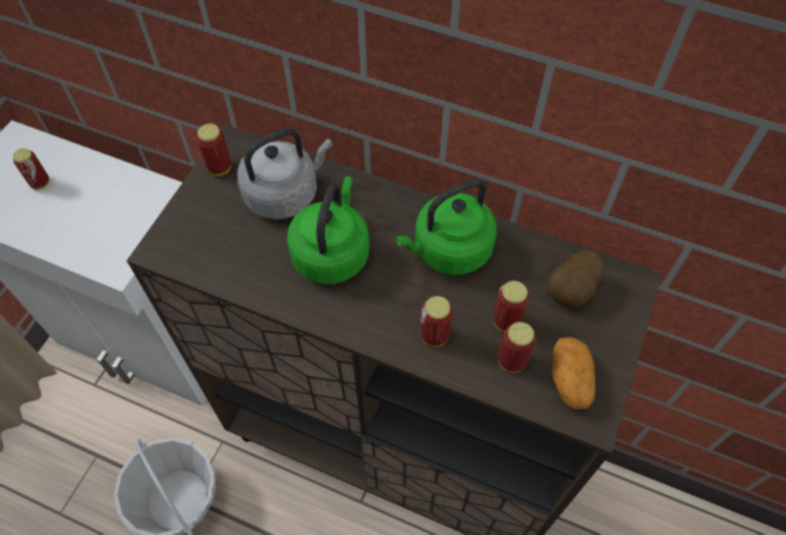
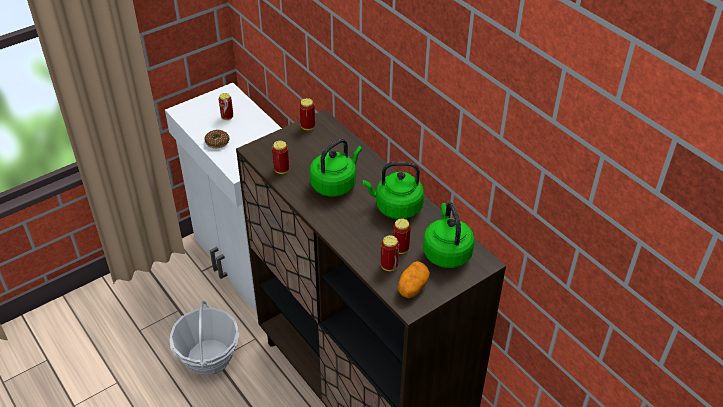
camera: 30 degrees right, 15 degrees down
grey kettle [237,128,332,219] -> none
can [420,296,453,347] -> can moved to [272,141,289,174]
potato [547,250,604,308] -> green kettle [423,202,475,268]
none -> donut [204,130,230,148]

